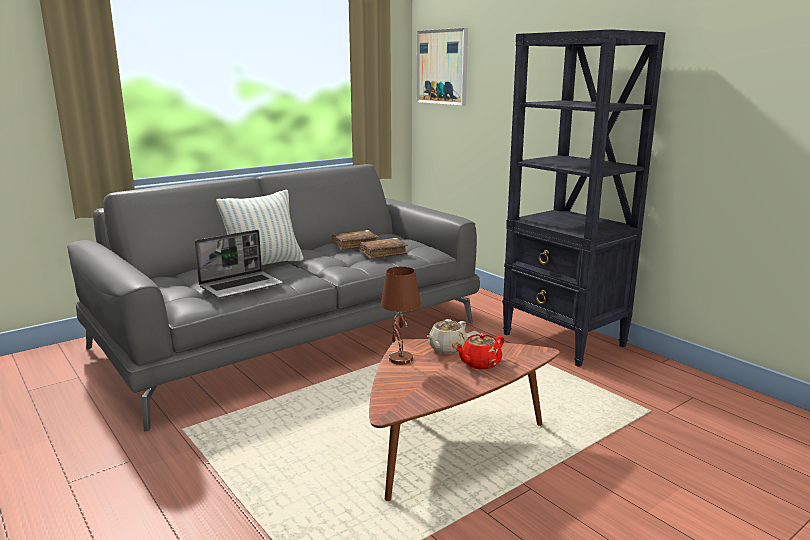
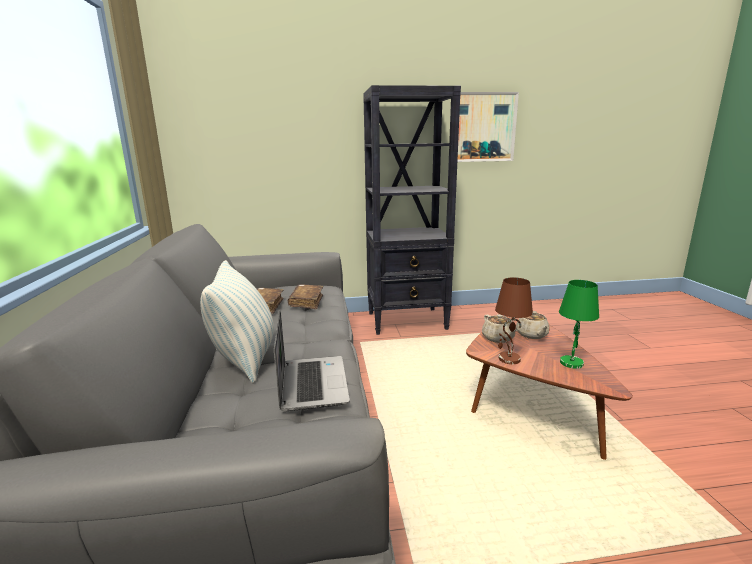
camera: 60 degrees left, 0 degrees up
picture [417,28,468,106] -> picture moved to [457,92,519,162]
red teapot [455,333,504,370] -> beige teapot [516,311,550,339]
none -> green table lamp [559,280,599,369]

